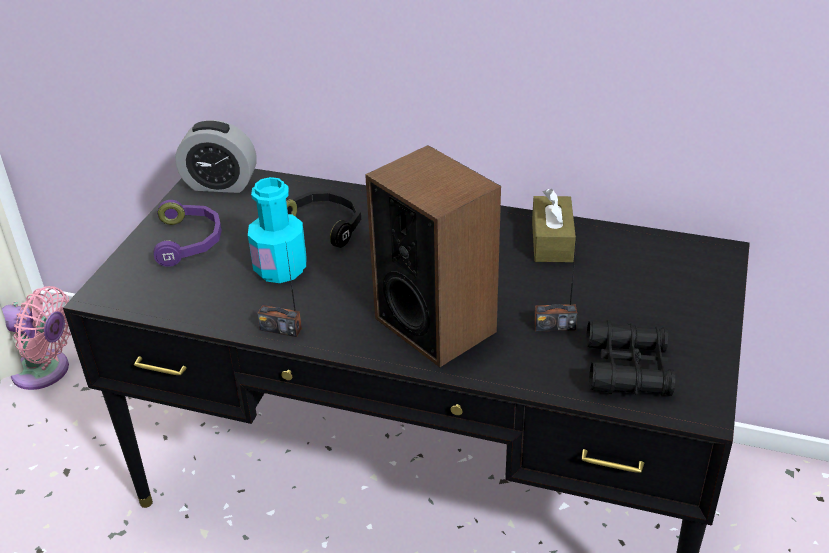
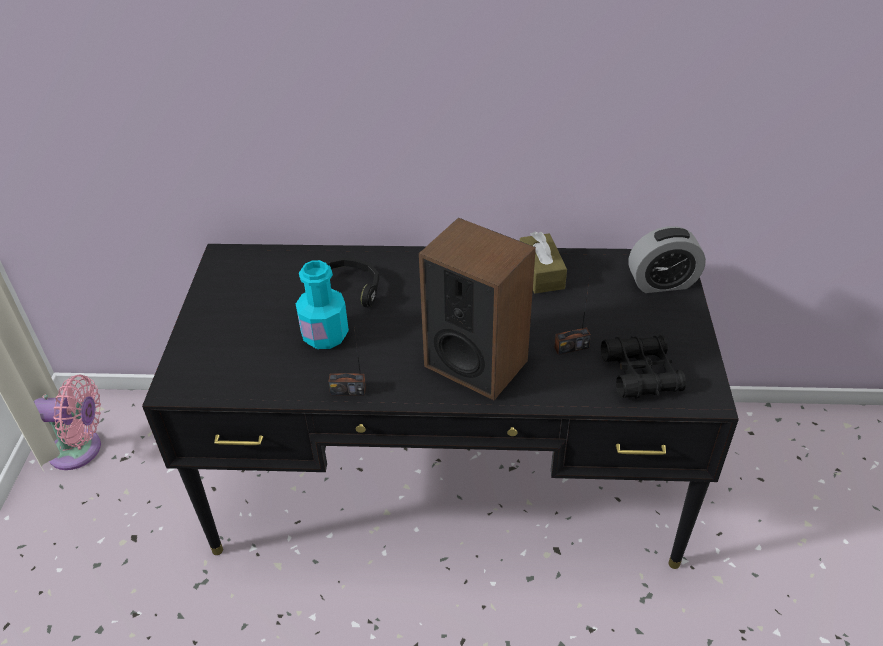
camera: 15 degrees left, 5 degrees up
purple headphones [153,200,222,267] -> none
alarm clock [175,120,257,193] -> alarm clock moved to [629,226,706,293]

